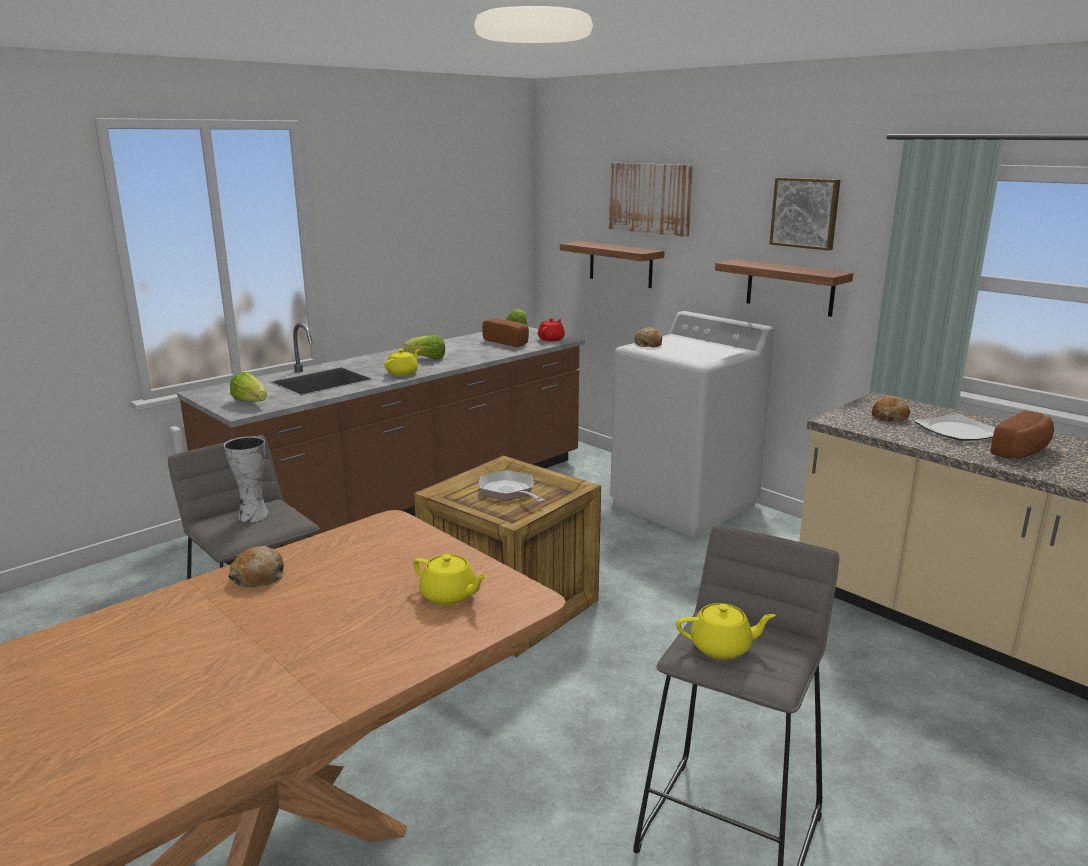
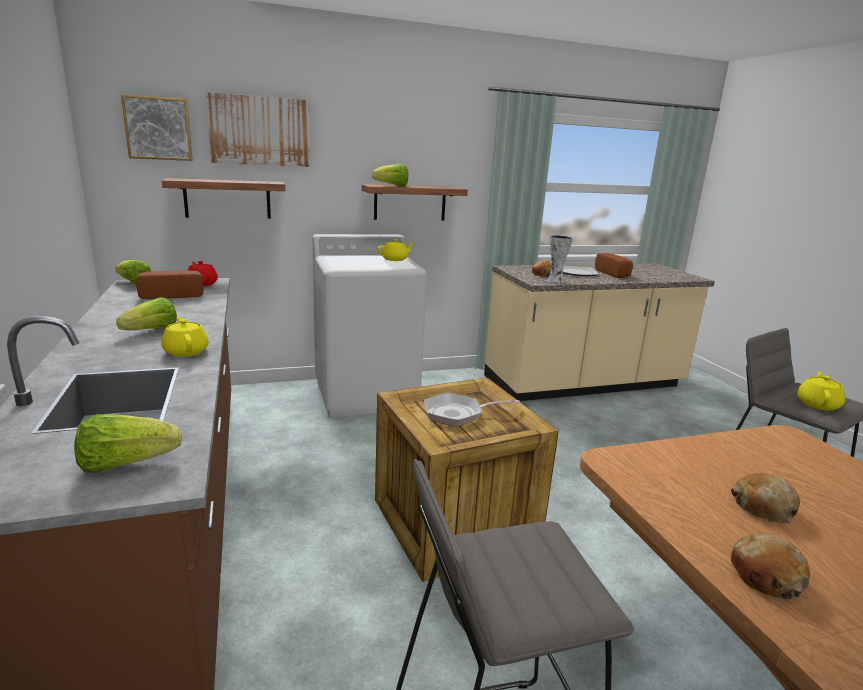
camera: 65 degrees left, 0 degrees up
vase [224,436,269,522] -> vase moved to [547,235,573,284]
yellow teapot [413,554,488,605] -> yellow teapot moved to [377,239,414,261]
bread [635,327,662,348] -> bread moved to [731,473,800,523]
picture [769,177,840,251] -> picture moved to [121,94,193,161]
none -> lettuce [372,164,408,186]

